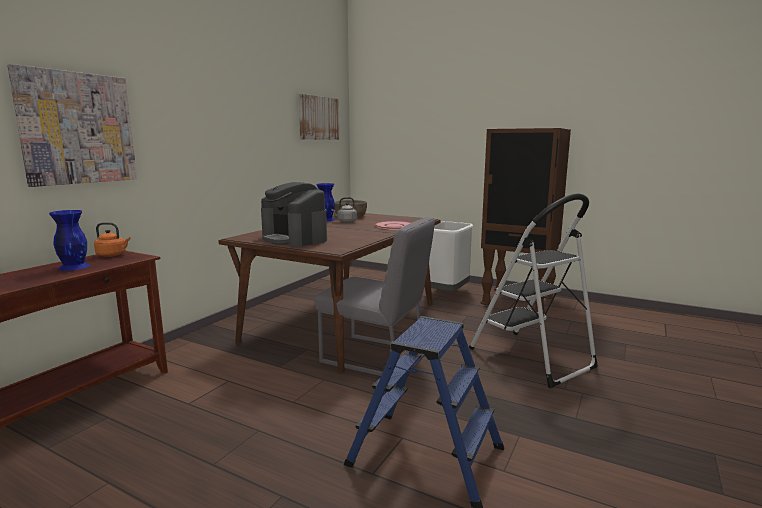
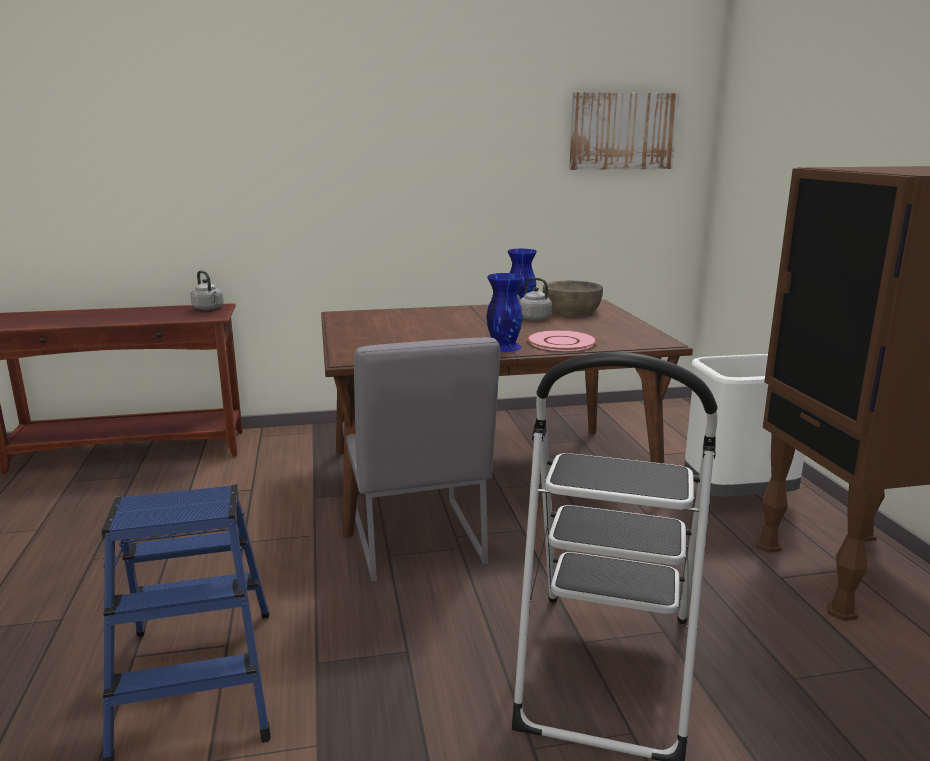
camera: 50 degrees right, 5 degrees up
picture [7,64,137,187] -> none
blue vase [49,210,90,271] -> blue vase moved to [486,273,523,352]
orange kettle [94,222,130,257] -> grey kettle [191,270,223,310]
coffee machine [261,182,327,247] -> none

